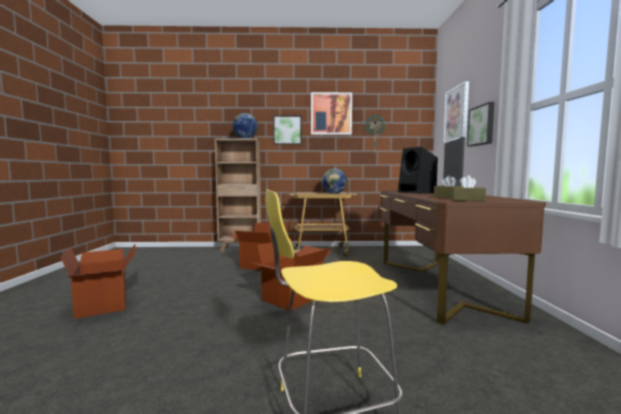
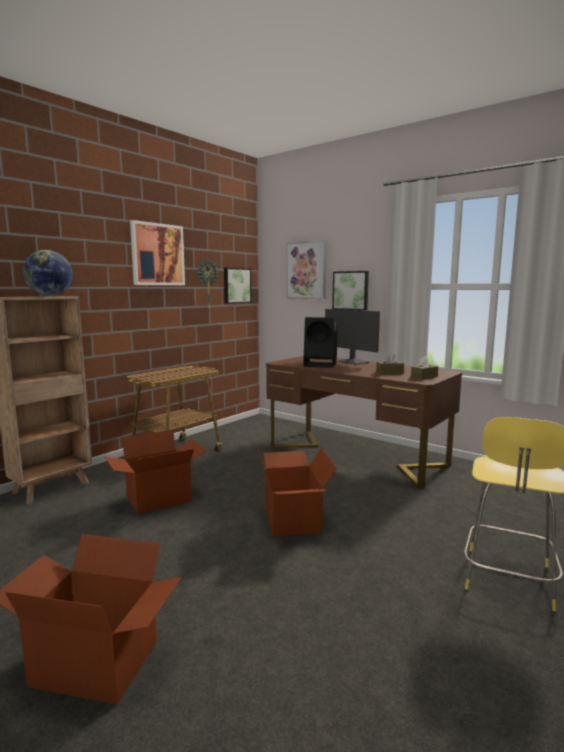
camera: 50 degrees left, 5 degrees up
picture [273,115,302,145] -> picture moved to [224,268,252,304]
globe [322,169,347,194] -> none

